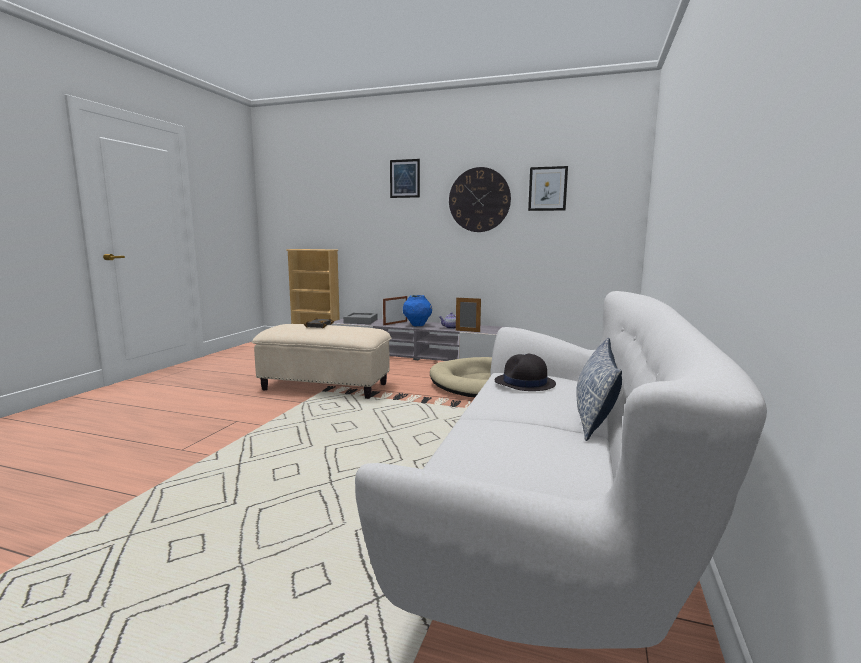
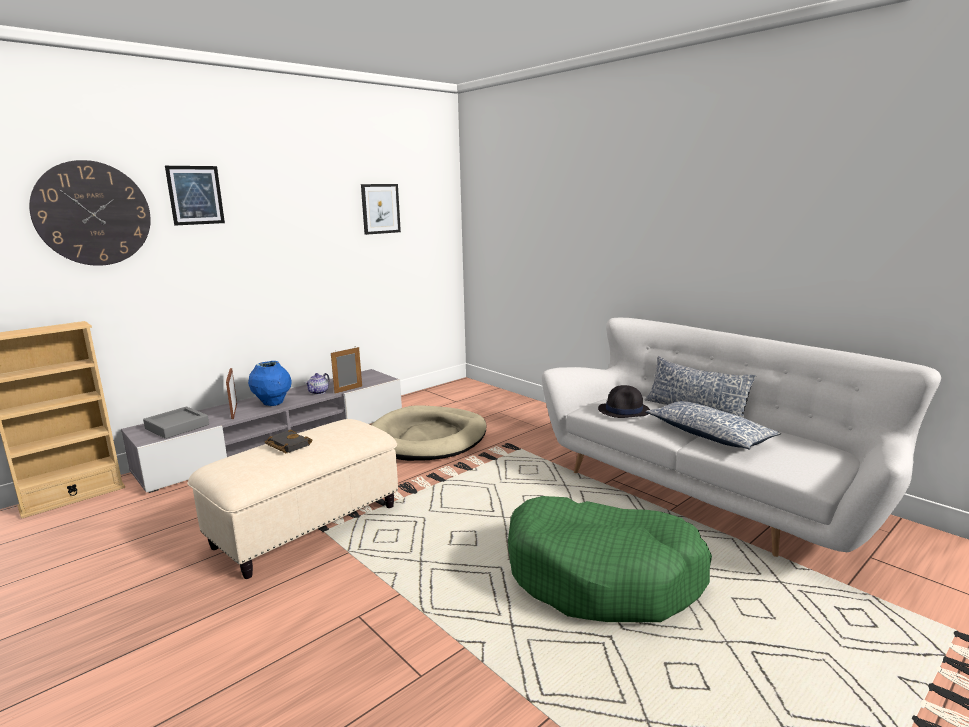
camera: 60 degrees left, 5 degrees up
wall clock [449,167,511,232] -> wall clock moved to [29,160,151,266]
none -> green dog bed [508,496,712,622]
none -> pillow [645,401,781,450]

